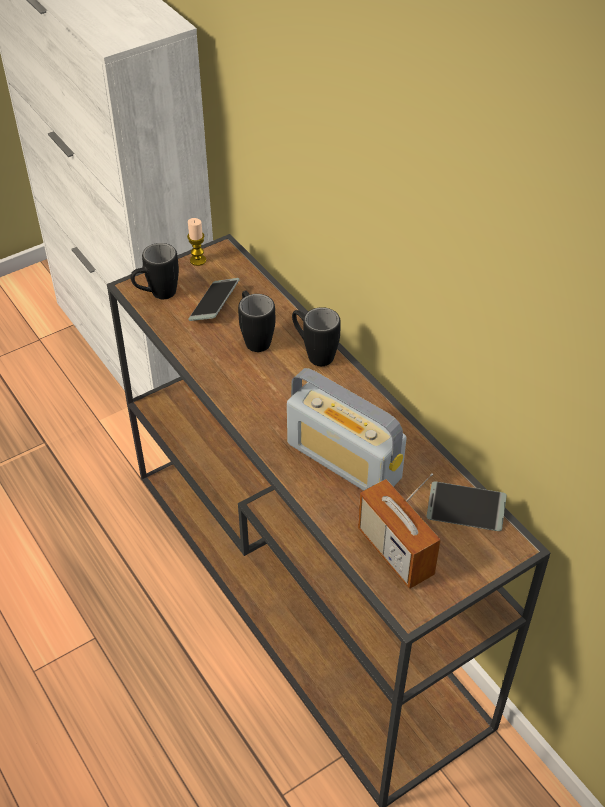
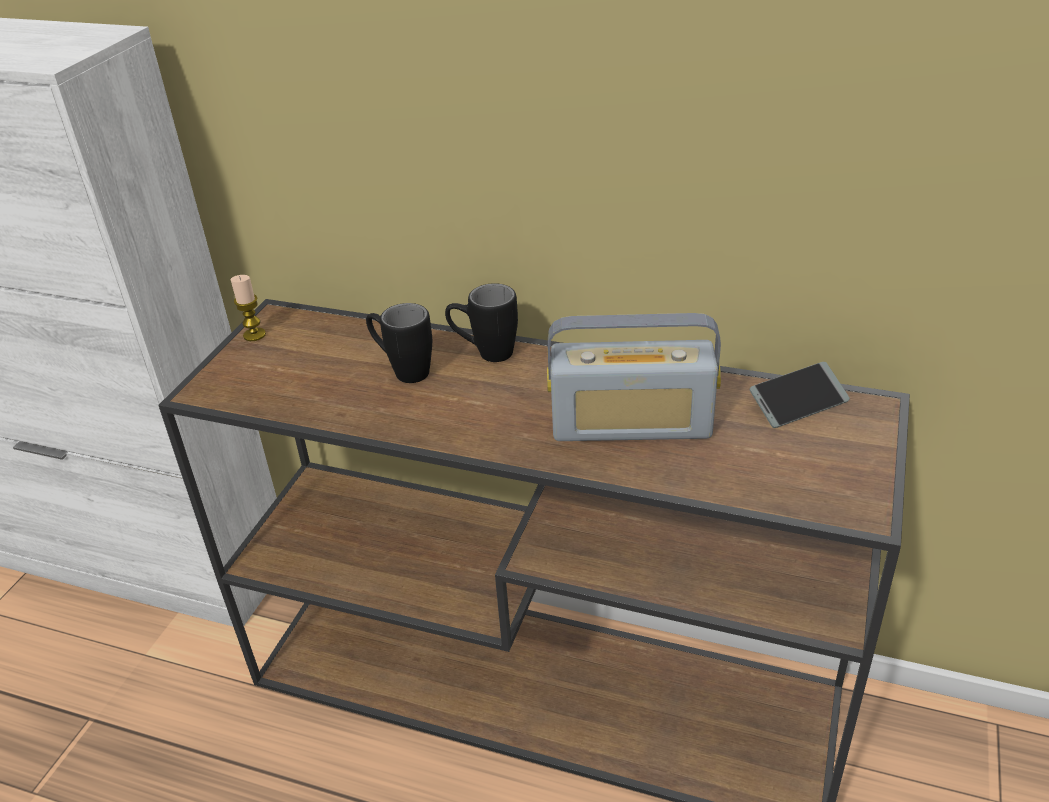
camera: 35 degrees left, 10 degrees down
black mug [131,243,179,299] -> none
phone [188,278,239,321] -> none
radio [358,473,441,589] -> none

